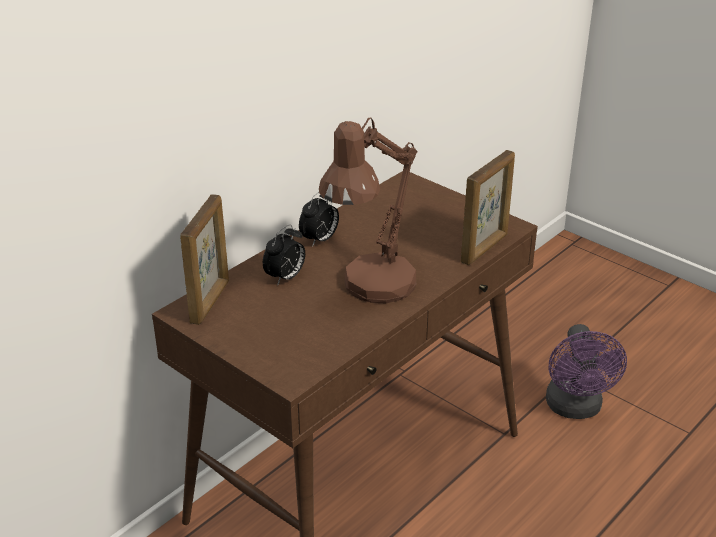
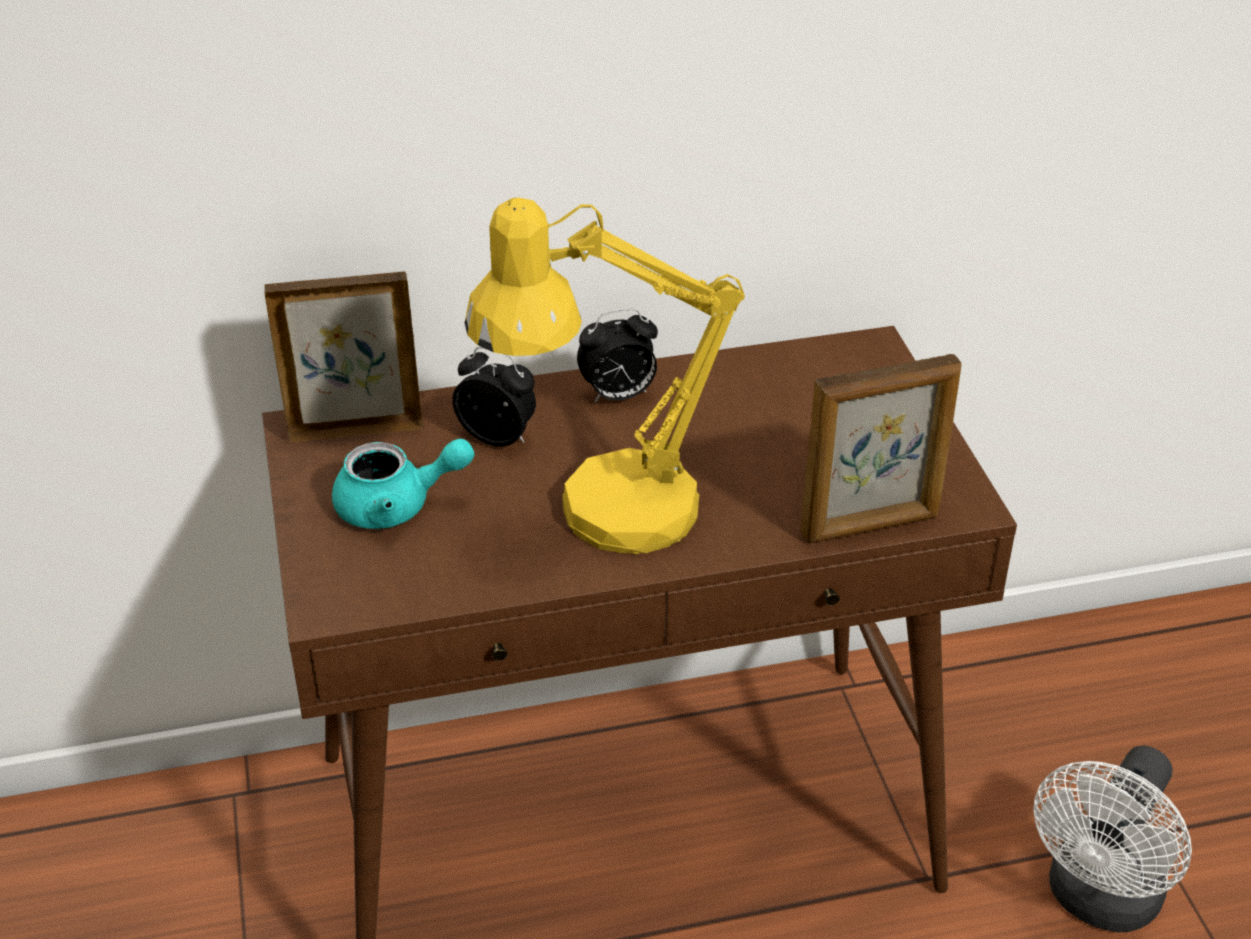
camera: 35 degrees right, 5 degrees up
picture frame [180,194,229,325] -> picture frame turned 150 degrees counterclockwise [264,271,423,442]
alarm clock [263,224,305,284] -> alarm clock turned 135 degrees counterclockwise [452,347,536,447]
brown table lamp [319,117,417,303] -> yellow table lamp [465,198,745,554]
purple fan [546,324,627,419] -> white fan [1033,745,1192,933]
none -> turquoise teapot [332,438,474,529]

